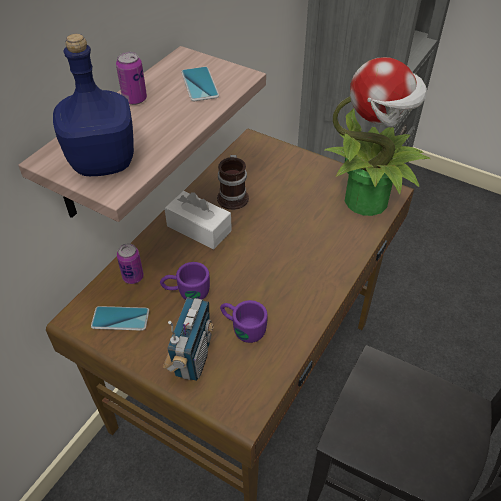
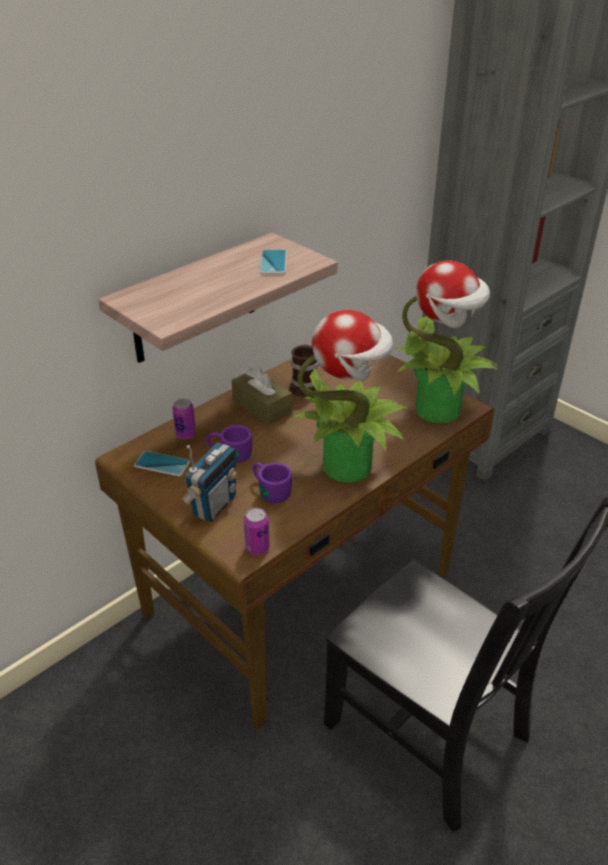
camera: 15 degrees right, 10 degrees down
blue bottle [53,34,134,176] -> none
can [116,52,147,105] -> can moved to [244,508,270,555]
white tissue box [164,191,232,249] -> brown tissue box [232,366,292,425]
none -> potted plant [293,310,409,483]

